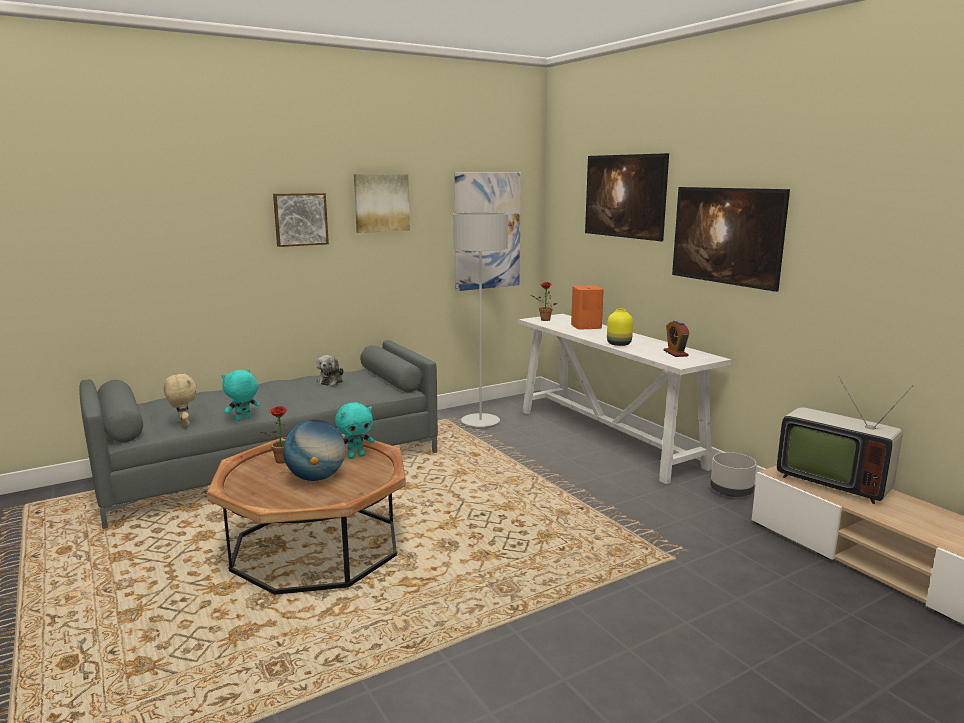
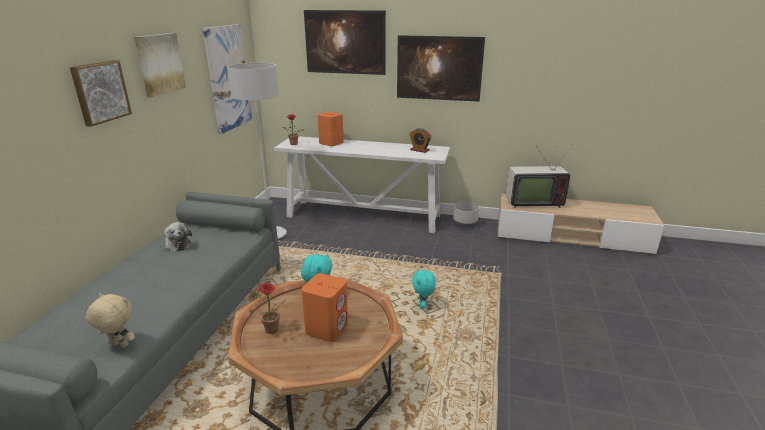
camera: 45 degrees left, 10 degrees up
turquoise plush toy [222,369,260,421] -> turquoise plush toy moved to [412,269,436,309]
globe [283,420,345,481] -> orange speaker [301,273,348,342]
yellow vase [607,309,633,346] -> none

